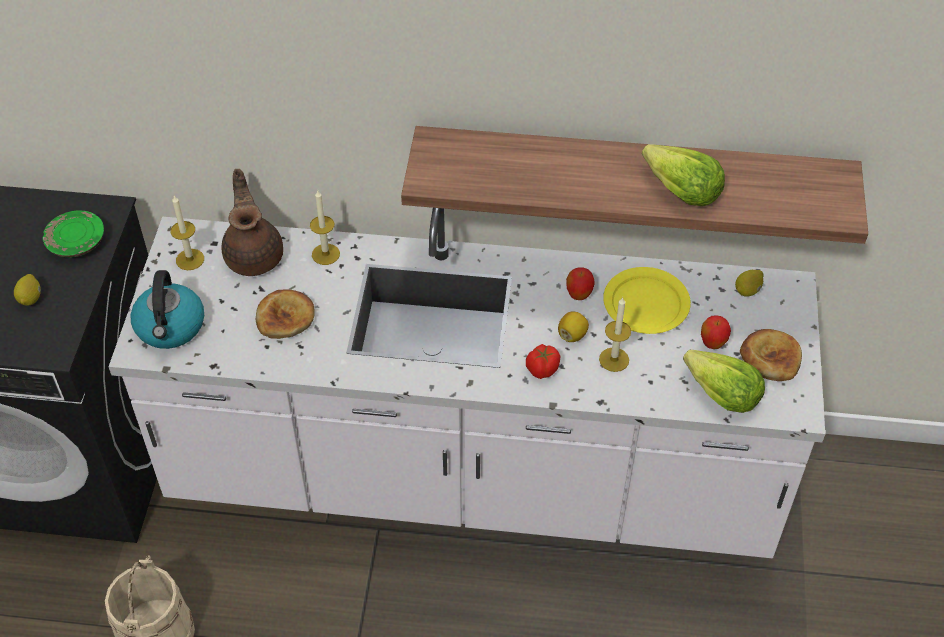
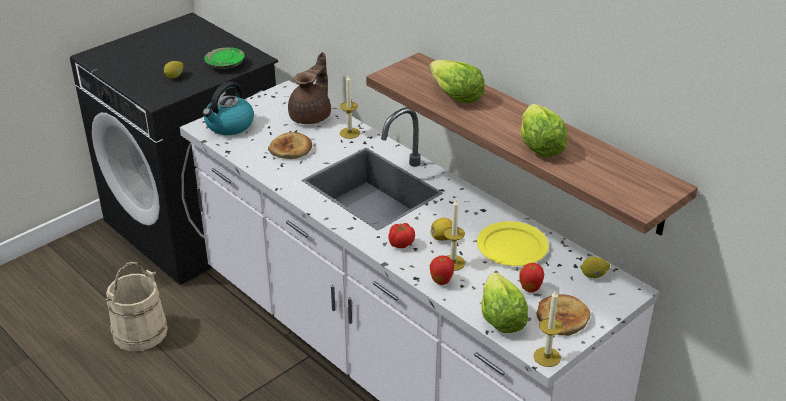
camera: 40 degrees right, 15 degrees down
candle [171,196,204,270] -> candle moved to [534,290,563,367]
apple [566,267,595,300] -> apple moved to [430,256,454,285]
none -> lettuce [429,60,485,103]

